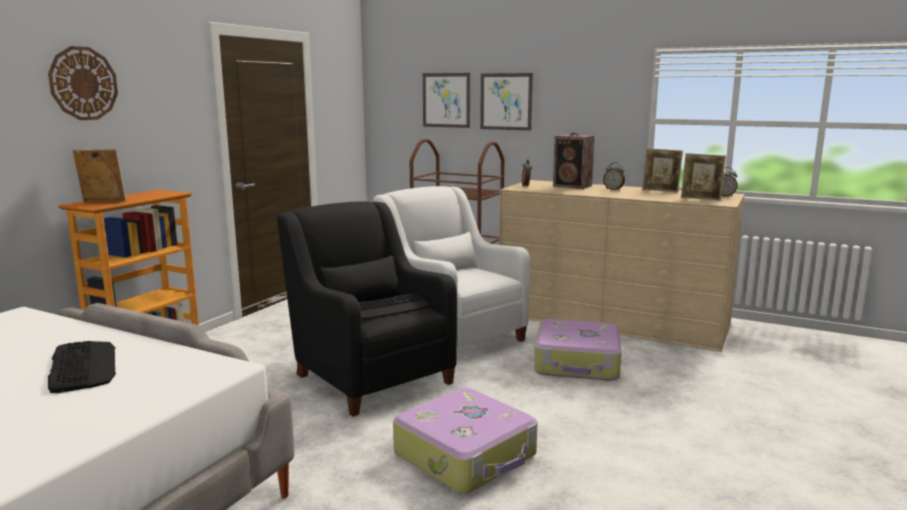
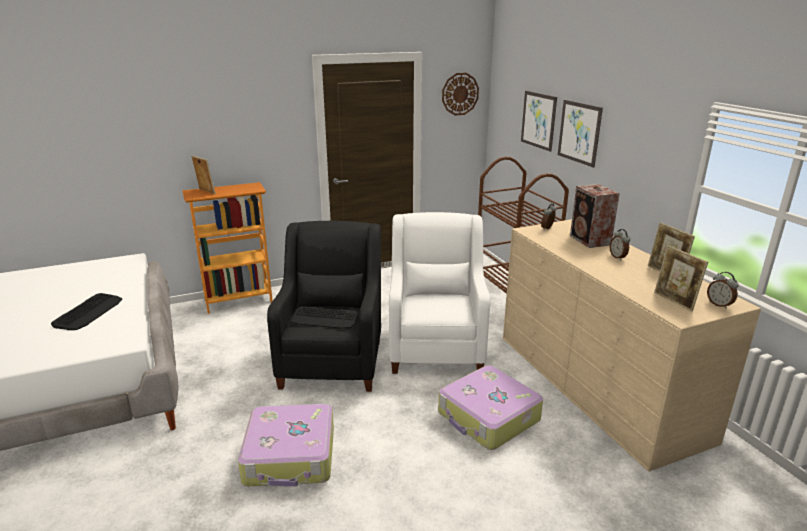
camera: 40 degrees right, 10 degrees up
wall clock [48,46,118,120] -> wall clock moved to [442,73,479,116]

